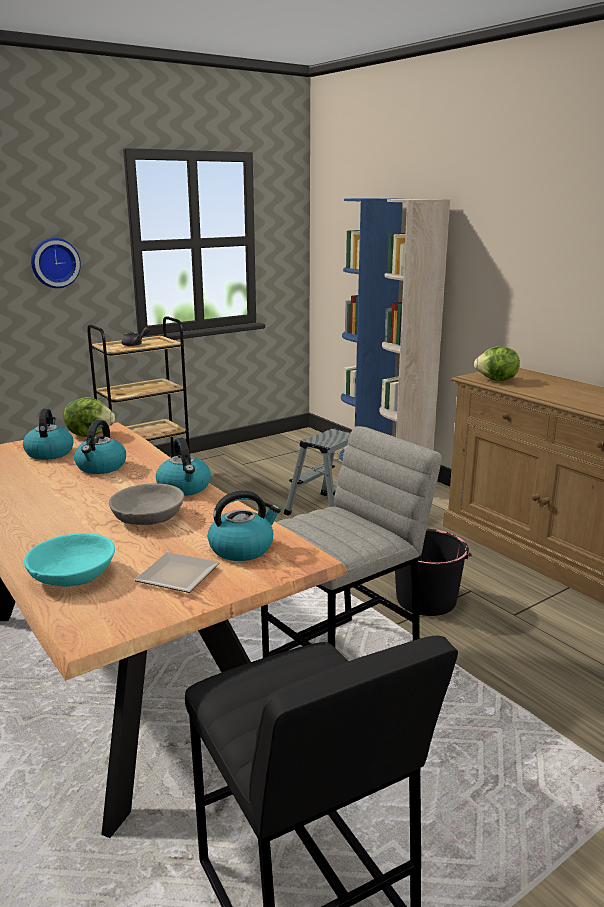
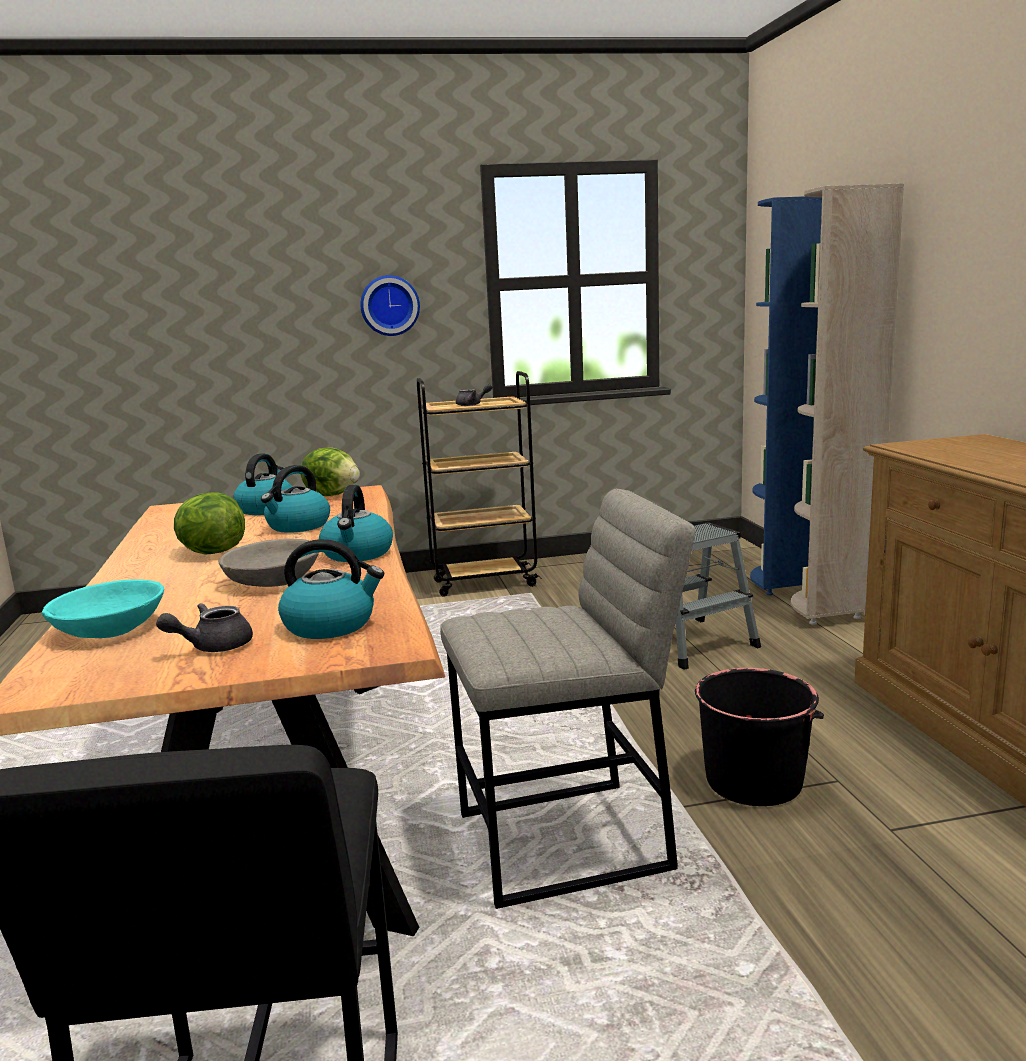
camera: 25 degrees right, 5 degrees down
plate [134,552,220,593] -> grey teapot [156,603,253,652]
lettuce [474,346,520,381] -> lettuce moved to [174,492,245,554]

